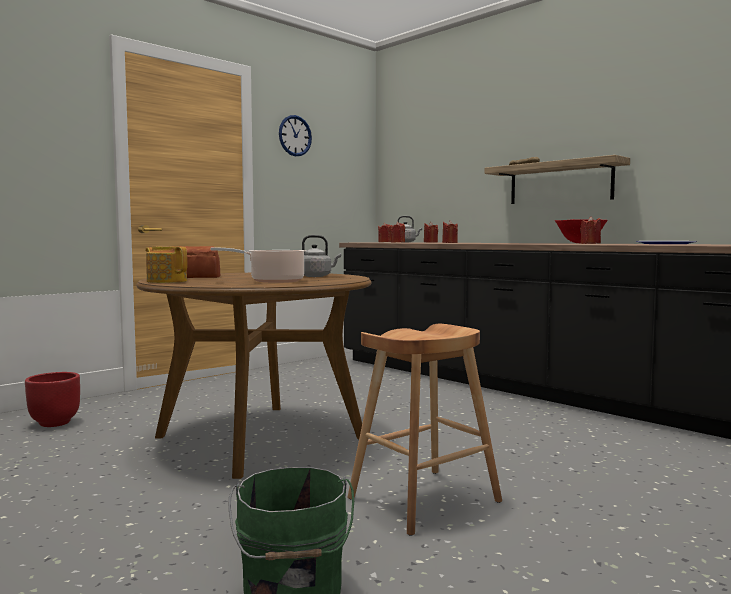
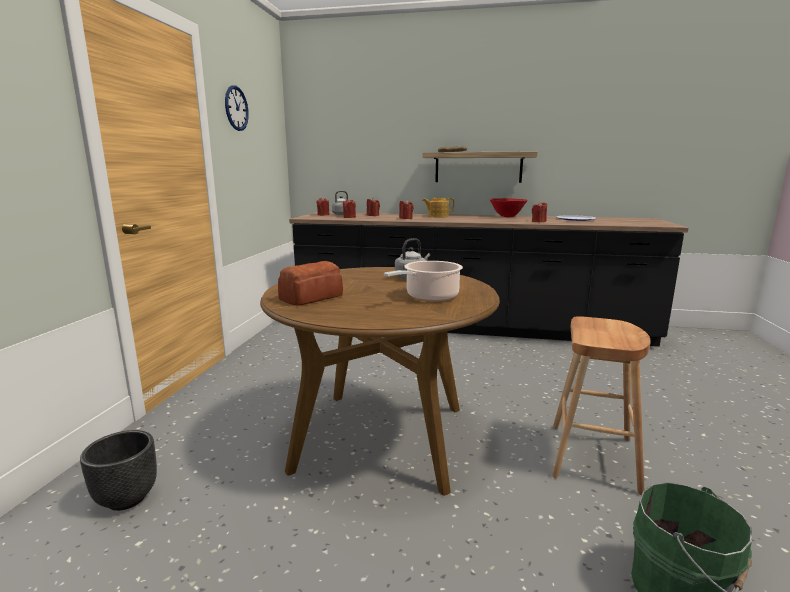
camera: 35 degrees left, 10 degrees up
red planter [25,372,80,427] -> black planter [80,430,157,511]
teapot [146,247,187,283] -> teapot moved to [422,198,454,217]

